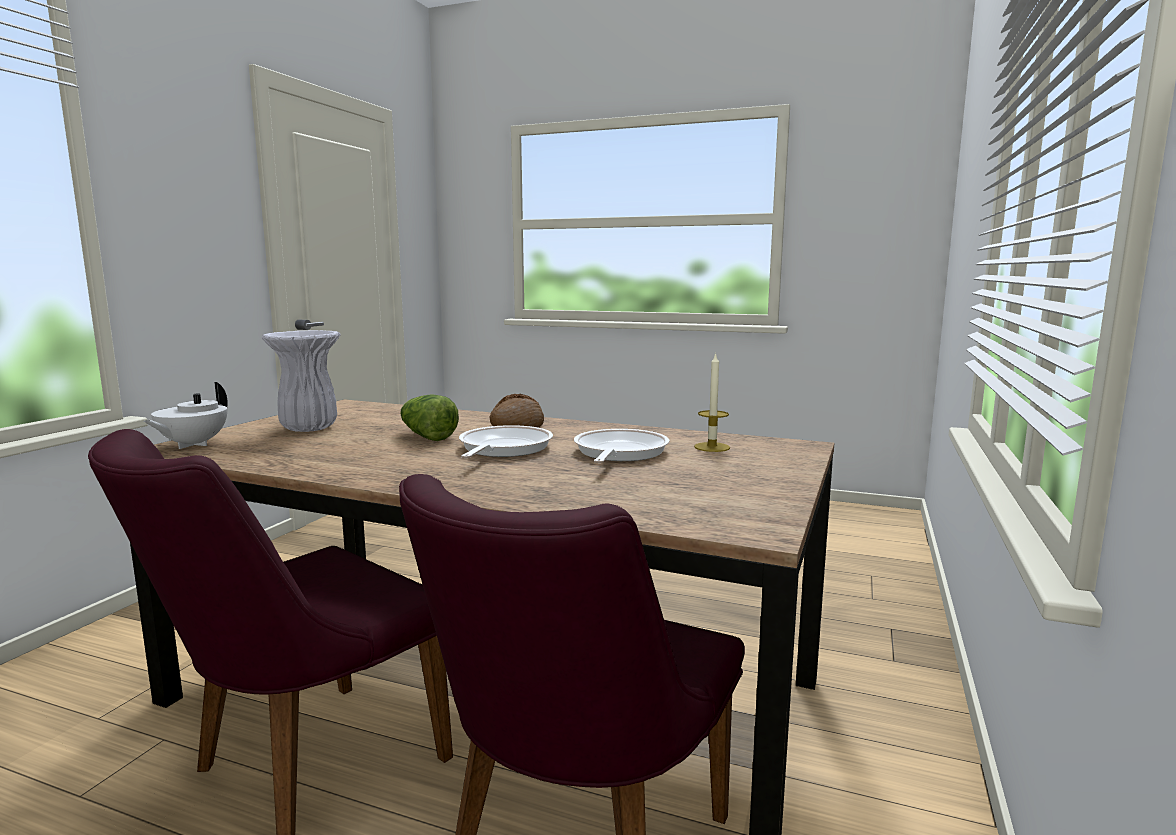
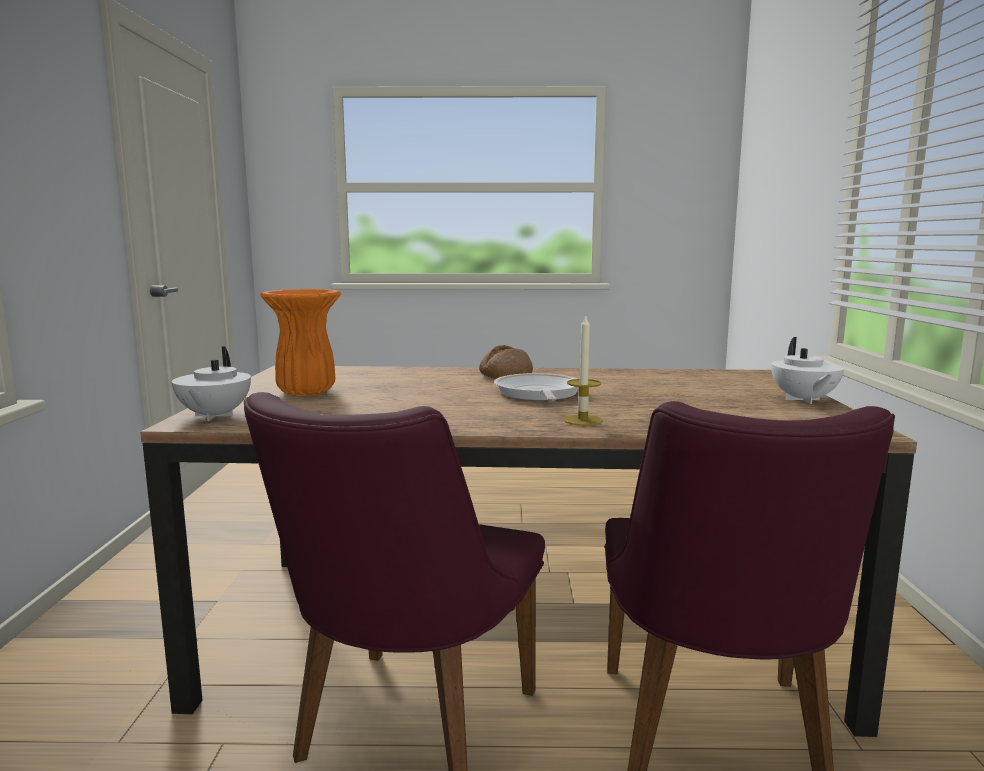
camera: 20 degrees left, 0 degrees up
white vase [262,330,340,432] -> orange vase [260,289,341,396]
lettuce [400,394,459,441] -> none
frying pan [574,429,670,463] -> none
candle [694,353,730,452] -> candle moved to [563,316,603,426]
none -> white teapot [771,337,844,404]

